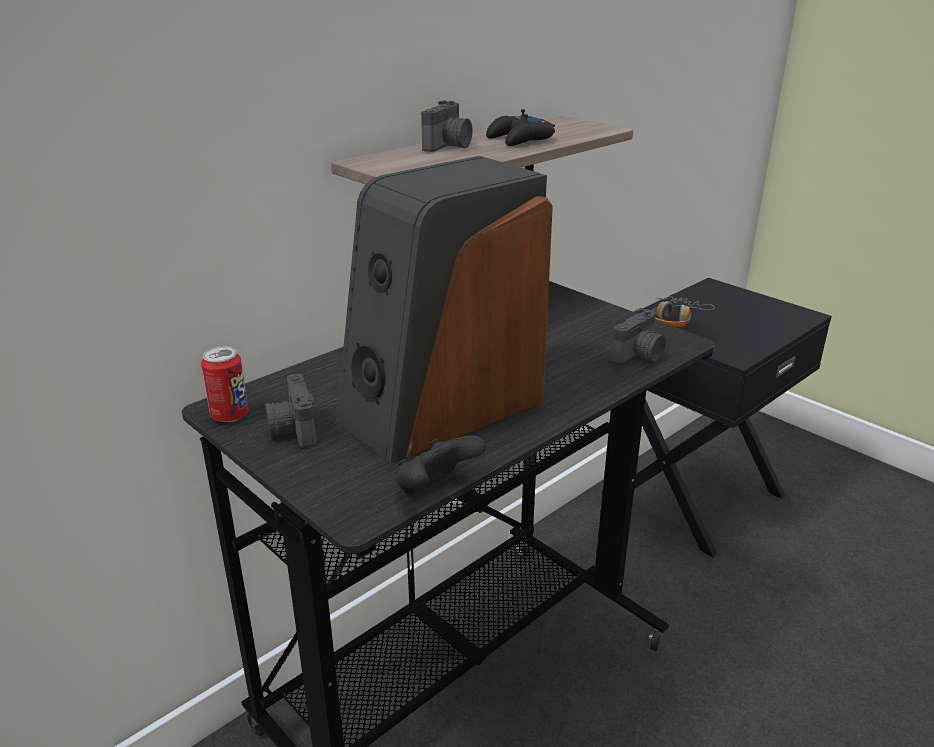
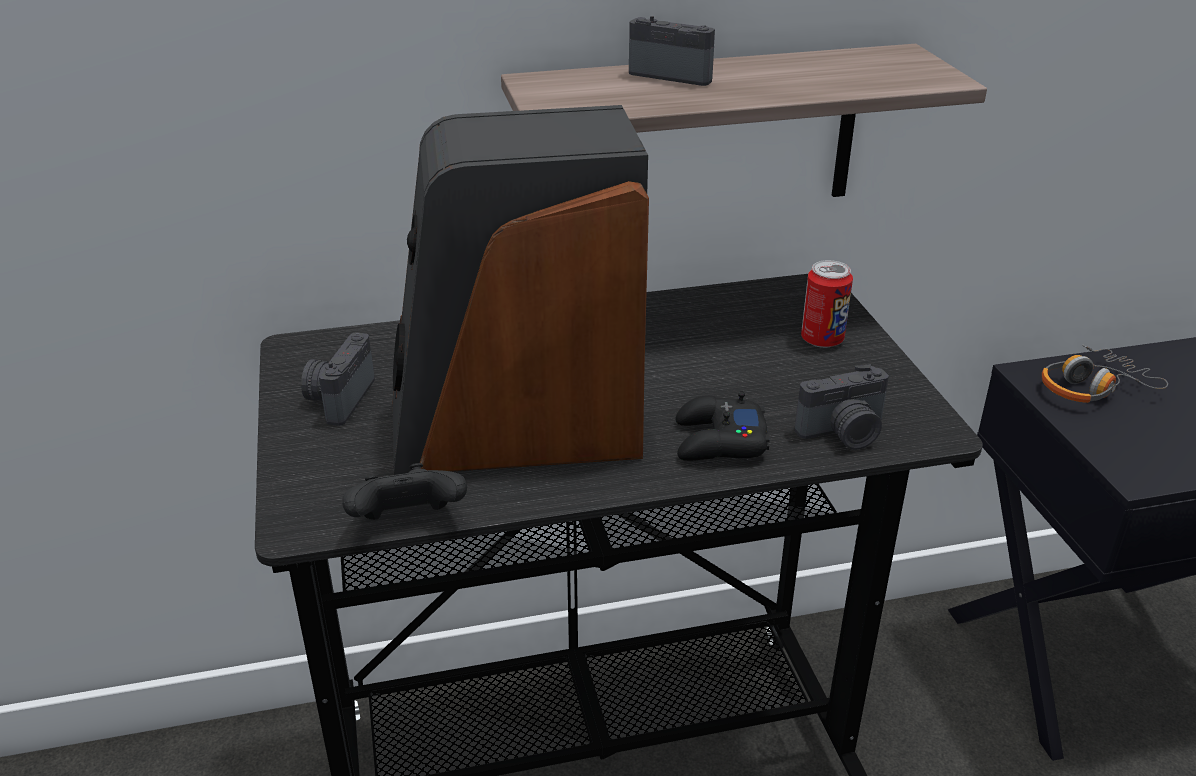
camera: 30 degrees right, 5 degrees up
can [201,347,248,422] -> can moved to [801,260,853,348]
camera [421,100,473,152] -> camera turned 120 degrees counterclockwise [629,16,715,86]
black game controller [486,109,555,146] -> black game controller moved to [676,392,770,461]

